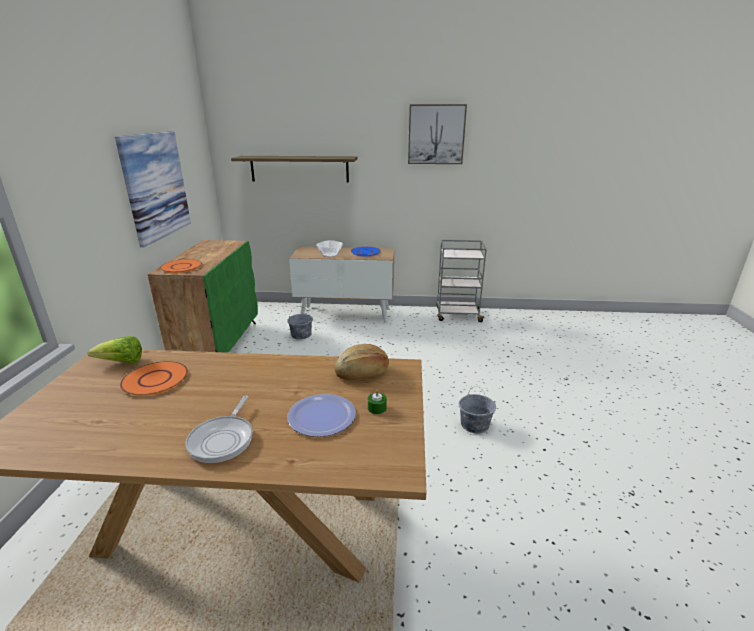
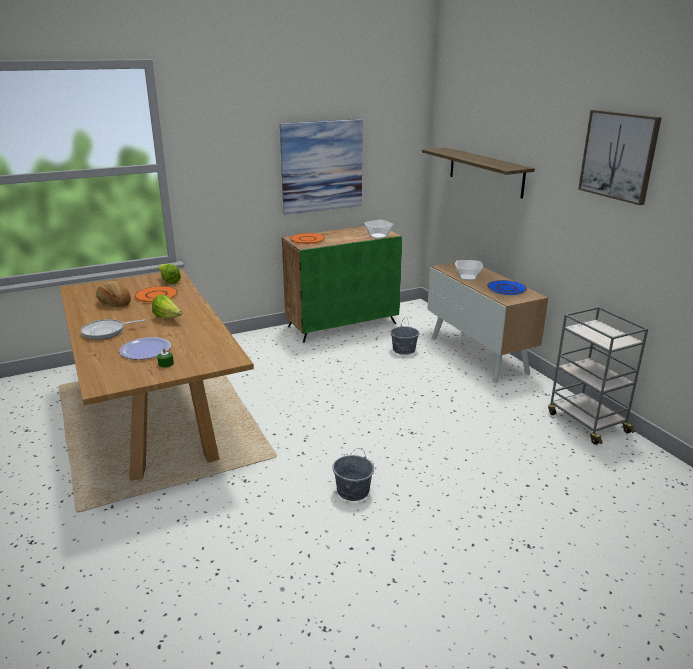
camera: 60 degrees right, 0 degrees up
bread [335,344,389,380] -> bread moved to [96,281,131,307]
none -> lettuce [152,295,182,319]
none -> bowl [364,220,393,239]

